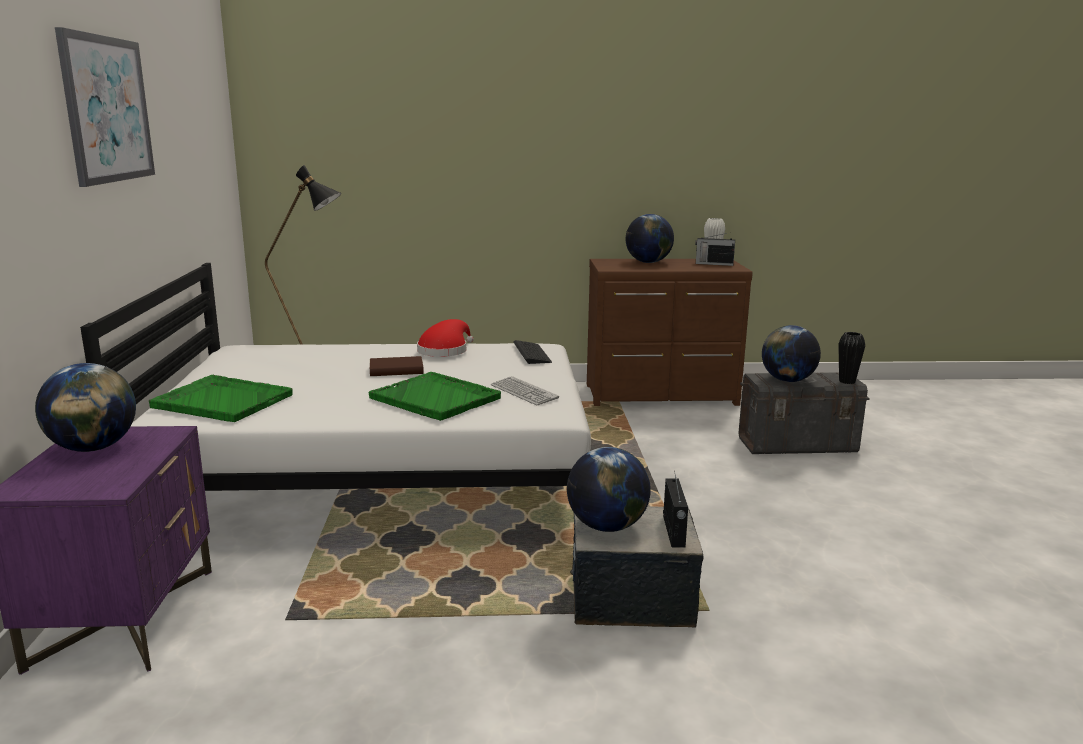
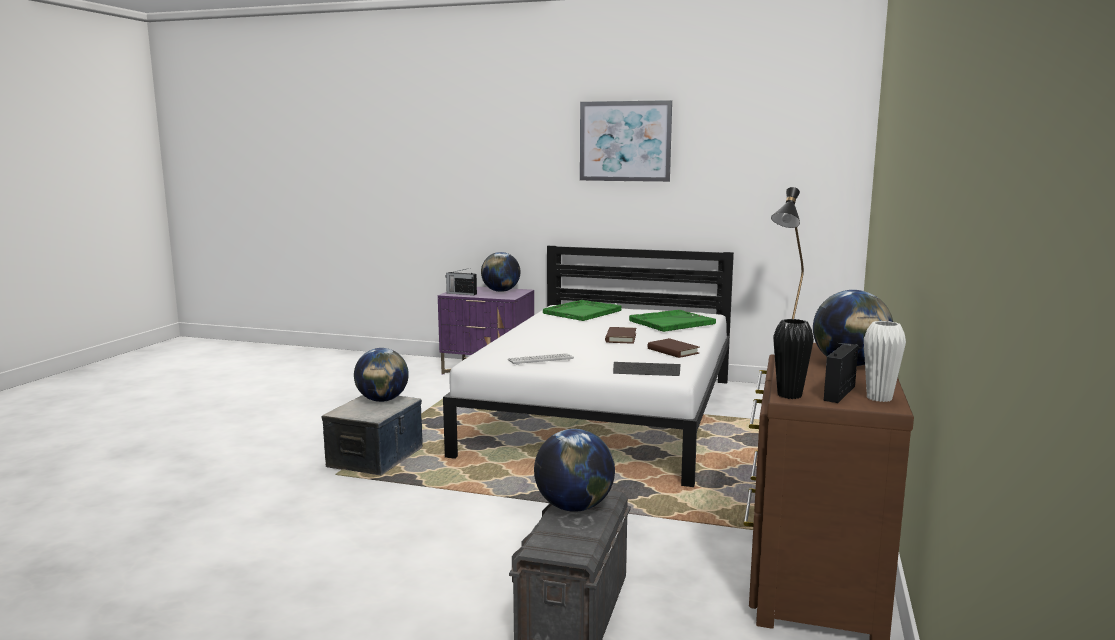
camera: 110 degrees right, 5 degrees down
green tray [369,372,501,421] -> green tray moved to [629,310,716,332]
red hat [417,319,474,357] -> brown book [647,338,700,358]
radio [663,471,688,548] -> radio moved to [446,269,477,295]
black vase [838,332,865,384] -> black vase moved to [773,319,814,399]

